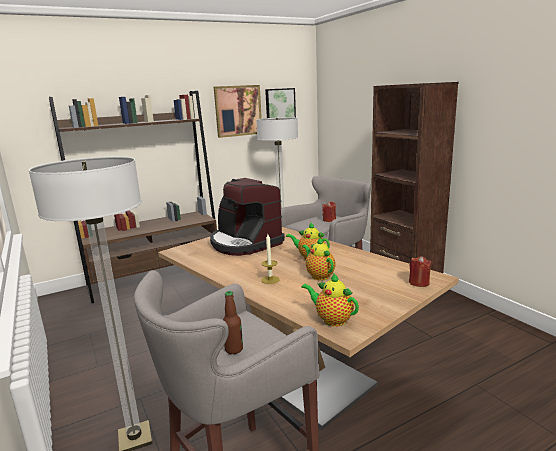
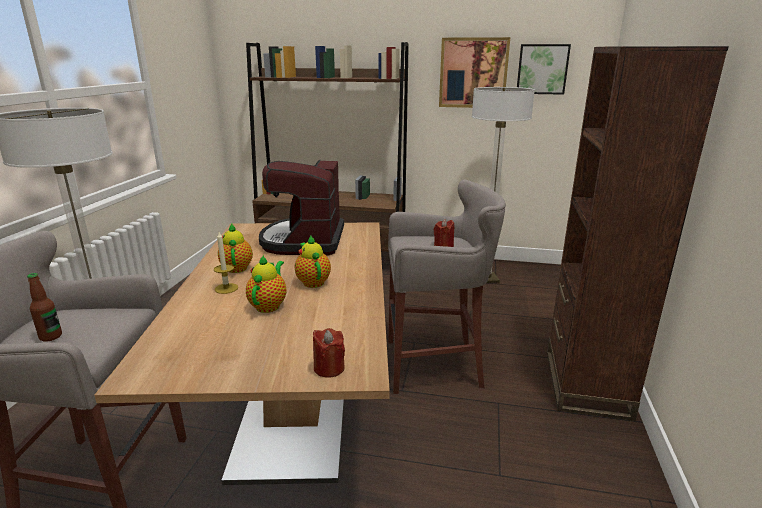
camera: 40 degrees right, 5 degrees up
teapot [301,273,359,327] -> teapot moved to [218,224,253,273]

